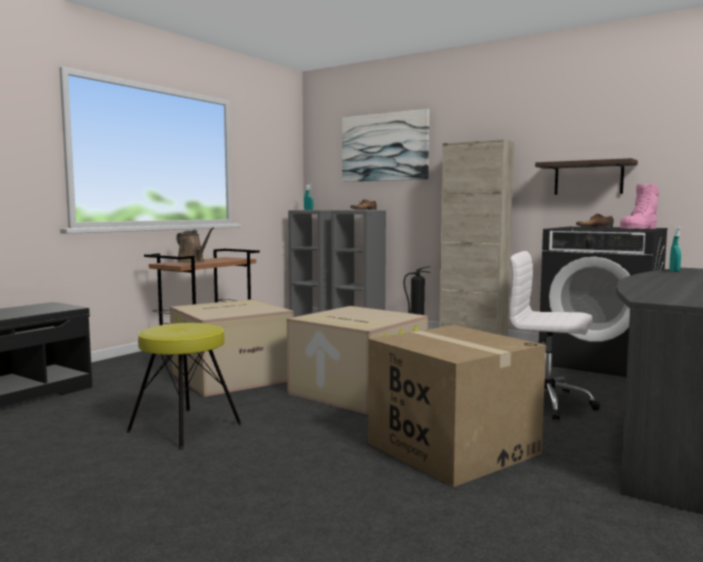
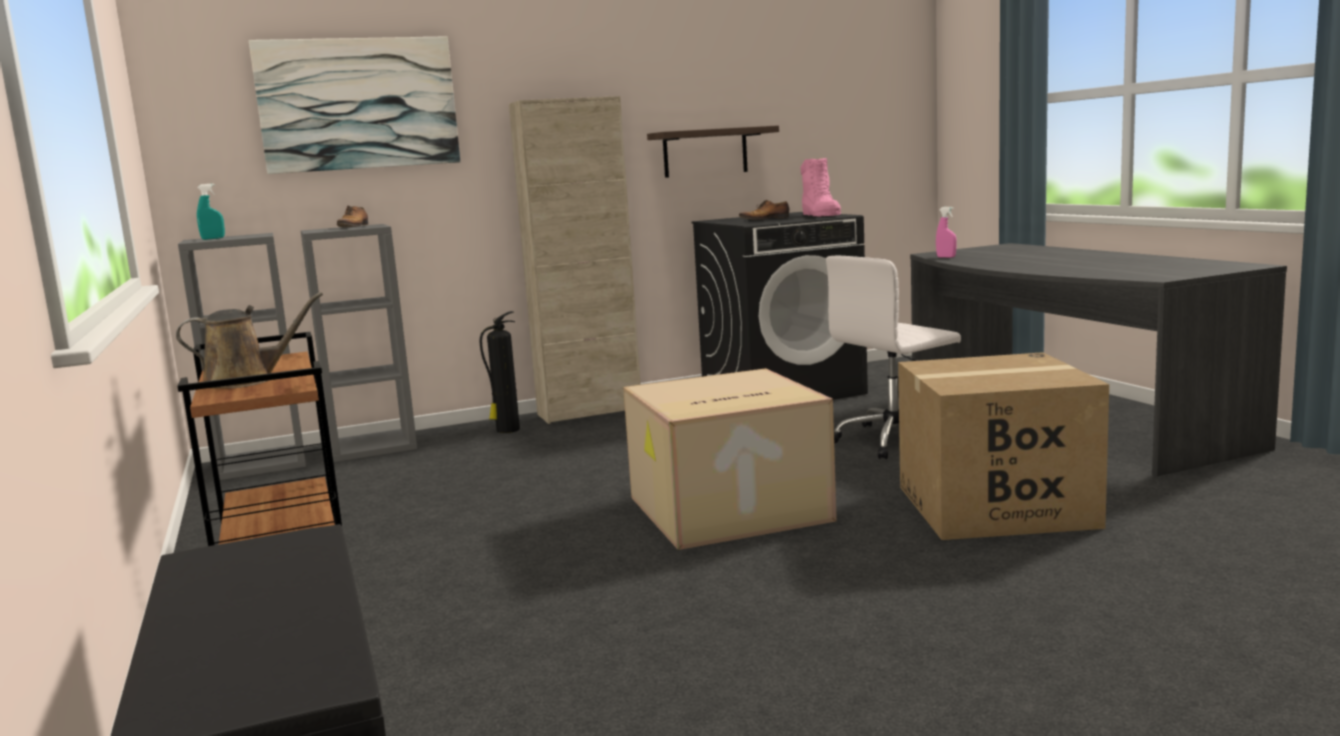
camera: 55 degrees left, 5 degrees up
yellow stool [126,323,241,450] -> none
cardboard box [170,299,294,397] -> none
turquoise spray bottle [669,227,681,272] -> pink spray bottle [936,207,957,258]

